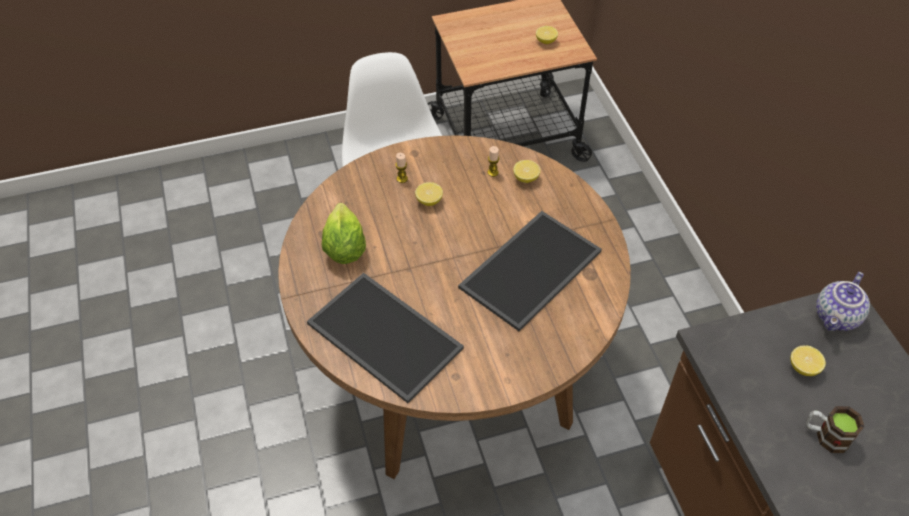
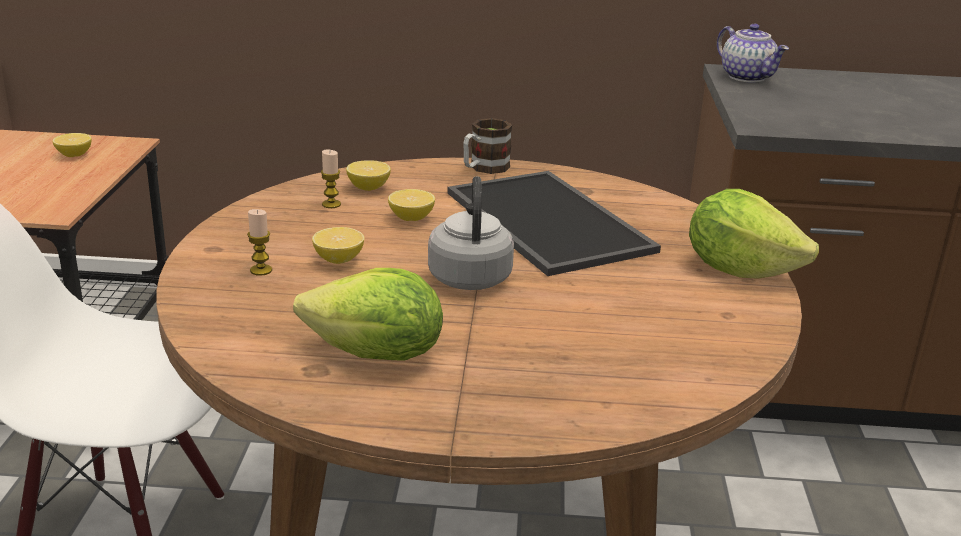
camera: 70 degrees left, 25 degrees down
tray [307,273,464,403] -> none
lemon [790,346,826,376] -> lemon moved to [388,189,435,221]
mug [806,406,864,453] -> mug moved to [463,118,512,174]
none -> grey kettle [428,176,514,290]
none -> lettuce [689,189,819,279]

